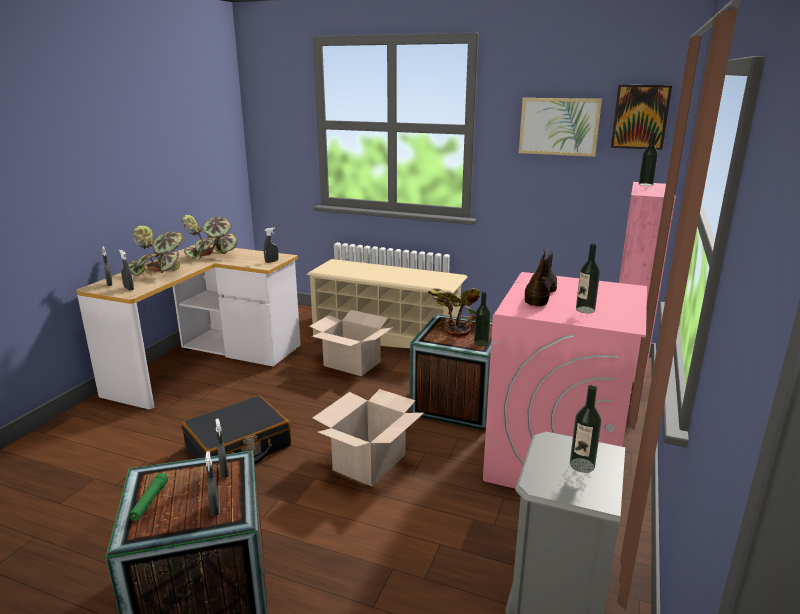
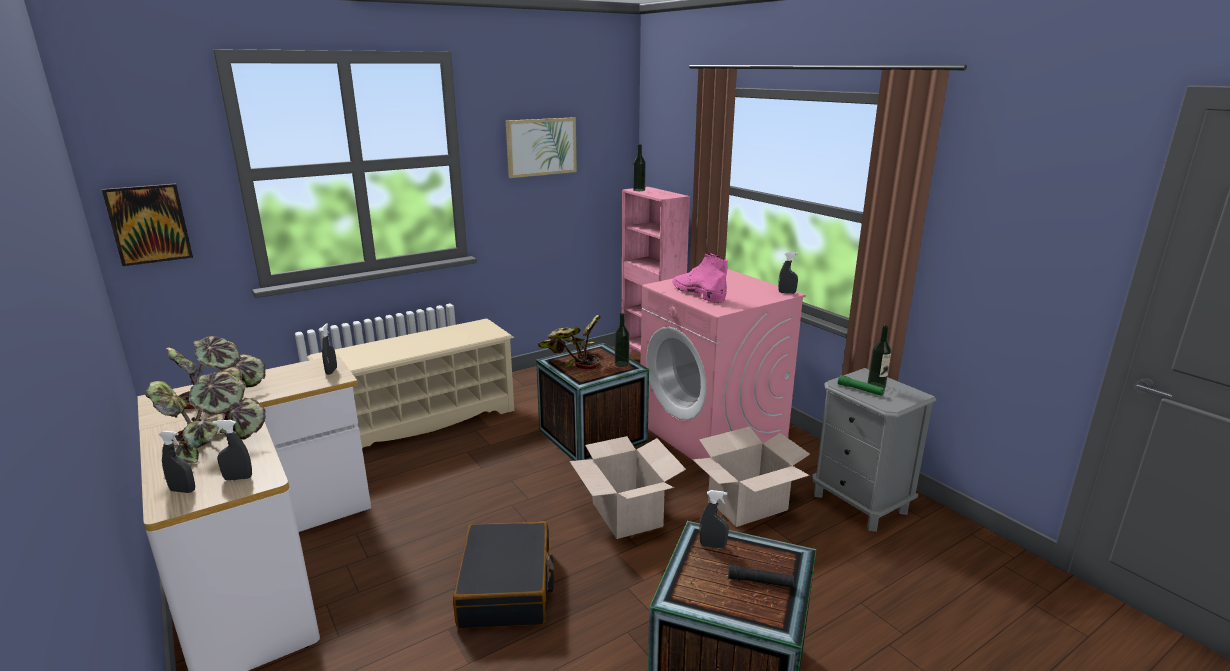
camera: 55 degrees left, 0 degrees up
green flashlight [129,473,168,521] -> green flashlight moved to [838,375,885,396]
grey spray bottle [206,451,219,516] -> grey spray bottle moved to [778,252,798,294]
cardboard box [309,310,393,376] -> cardboard box moved to [692,427,810,527]
brown boot [525,249,557,306] -> pink boot [672,253,728,303]
bottle [576,243,600,313] -> none
picture [611,85,672,150] -> picture moved to [102,183,193,266]
none -> black flashlight [728,564,794,588]

